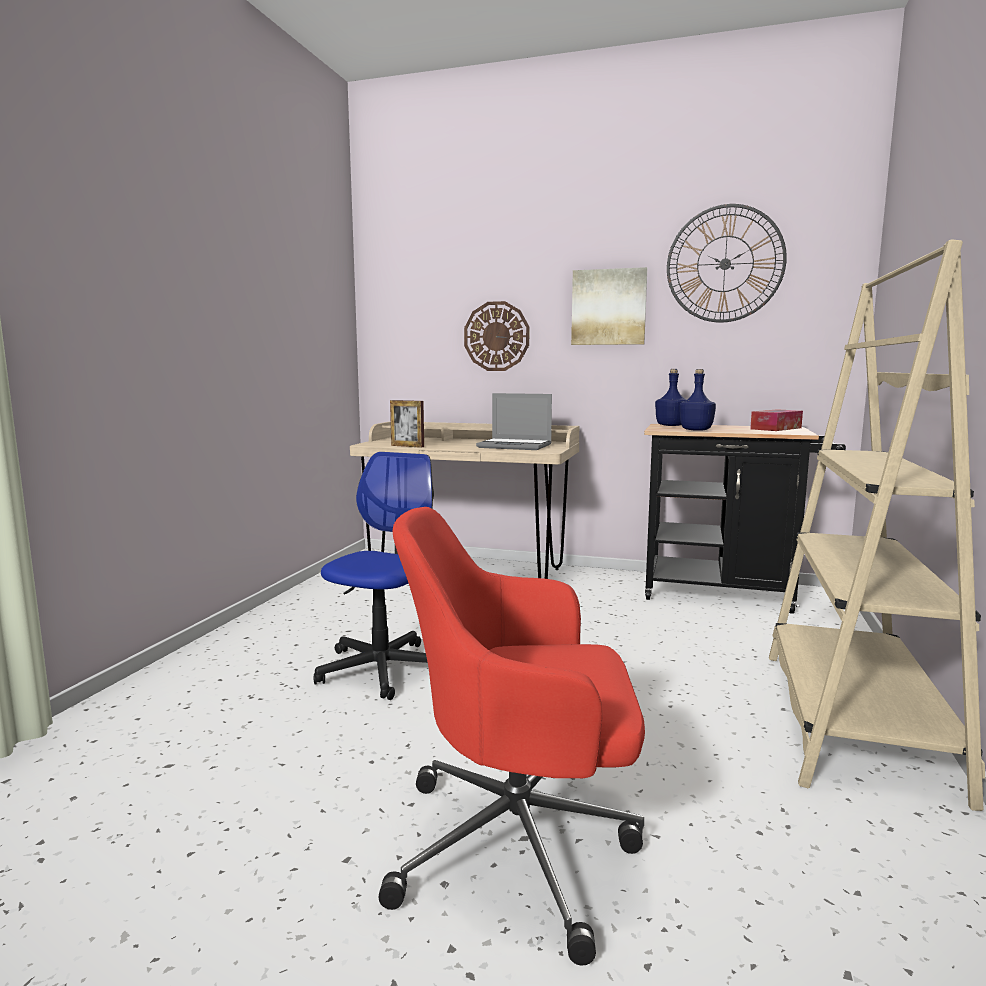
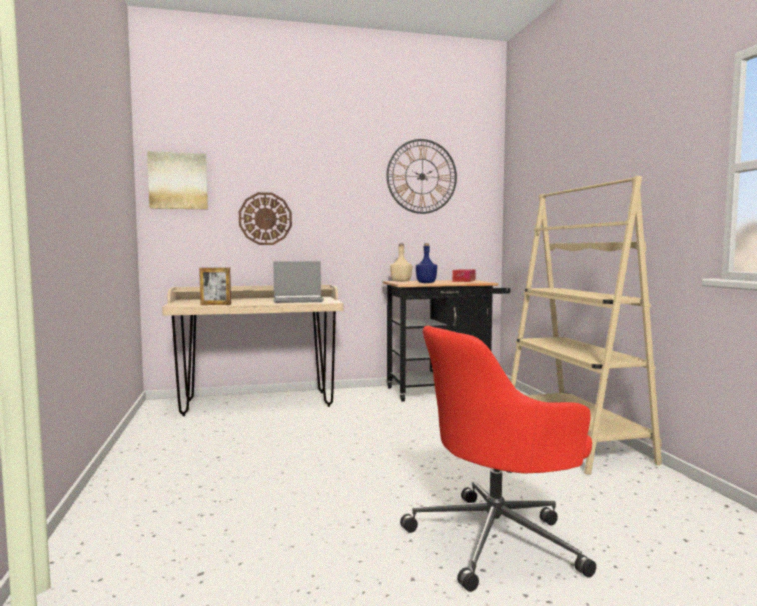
camera: 30 degrees left, 5 degrees down
office chair [314,452,434,700] -> none
picture [571,267,647,345] -> picture moved to [147,151,208,209]
blue bottle [655,369,686,426] -> beige bottle [390,243,412,282]

